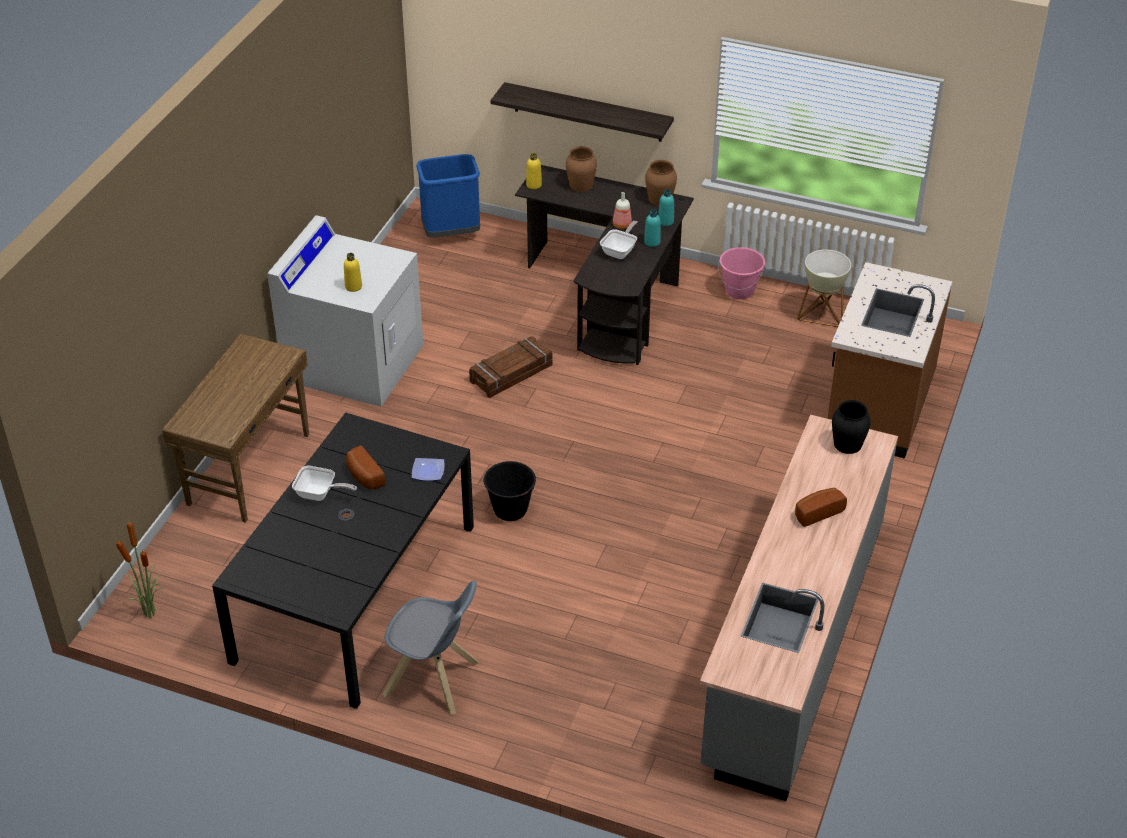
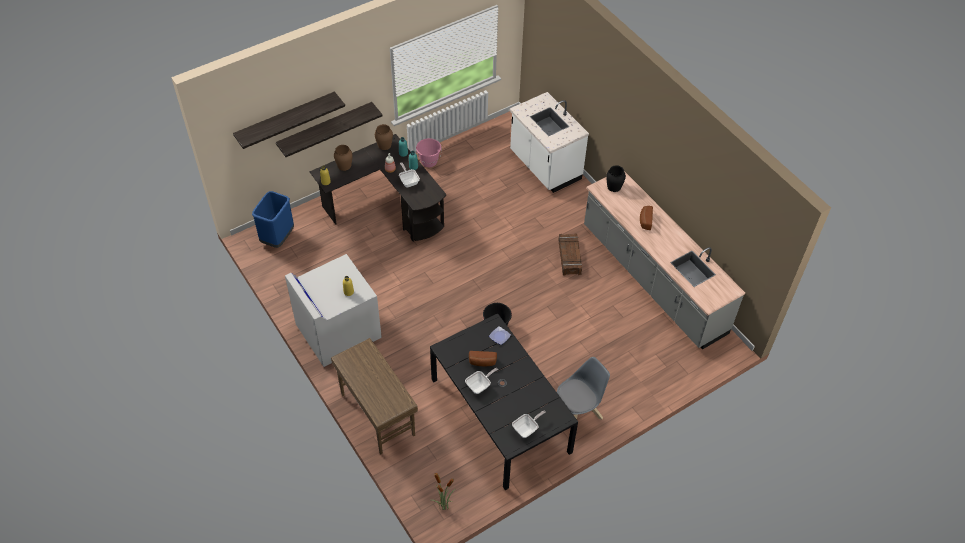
camera: 55 degrees left, 10 degrees up
crate [469,336,553,398] -> crate moved to [559,233,582,276]
planter [797,249,851,327] -> none
brown counter [827,262,953,459] -> white counter [509,92,589,193]
none -> shelf [233,91,345,149]
none -> frying pan [512,410,546,438]

